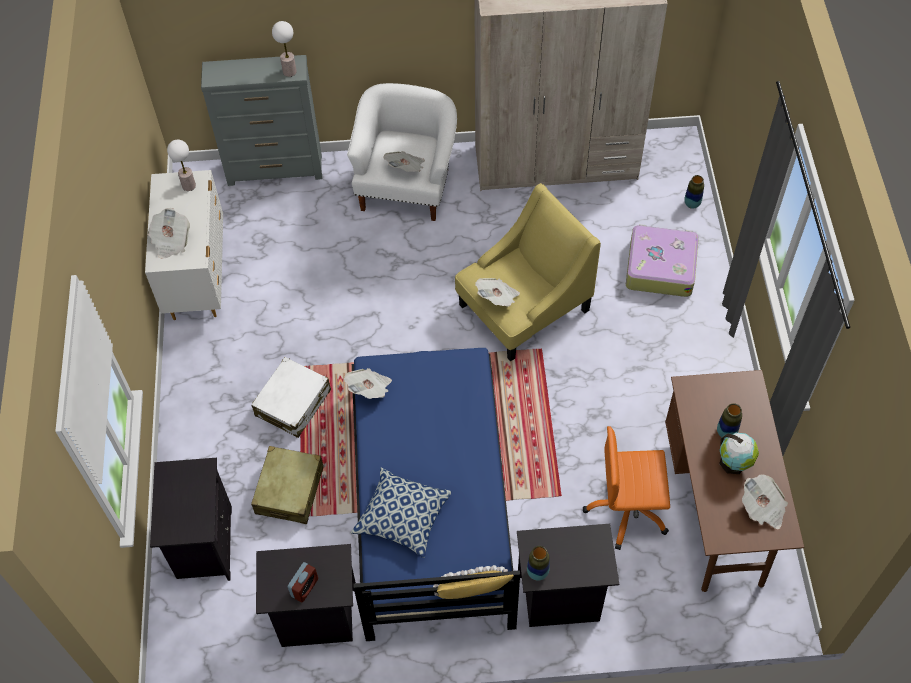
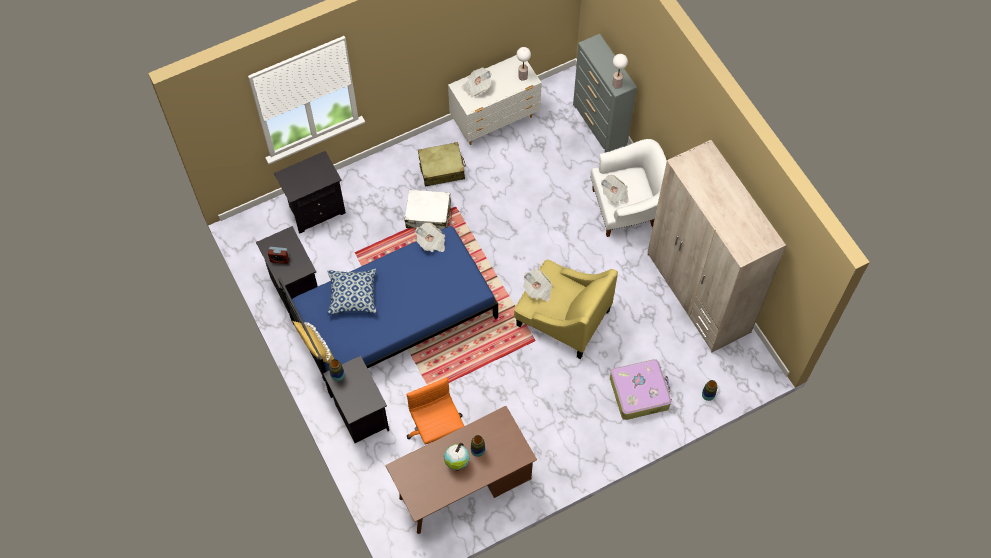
camera: 65 degrees right, 5 degrees up
beige suitcase [251,446,324,524] -> beige suitcase moved to [418,142,466,187]
newspaper [742,474,788,529] -> none

